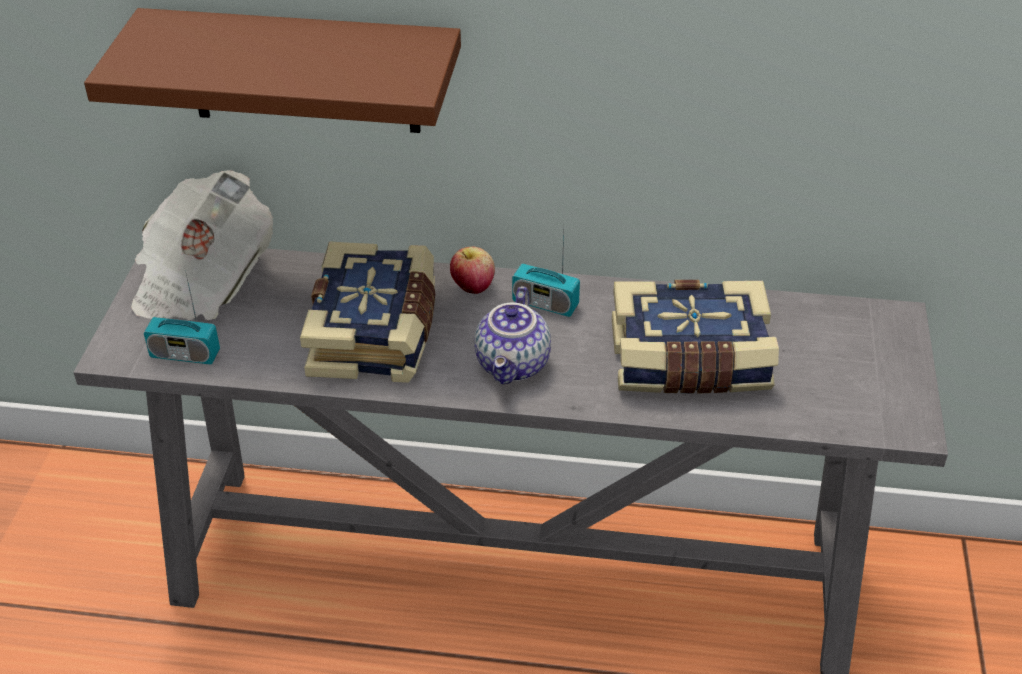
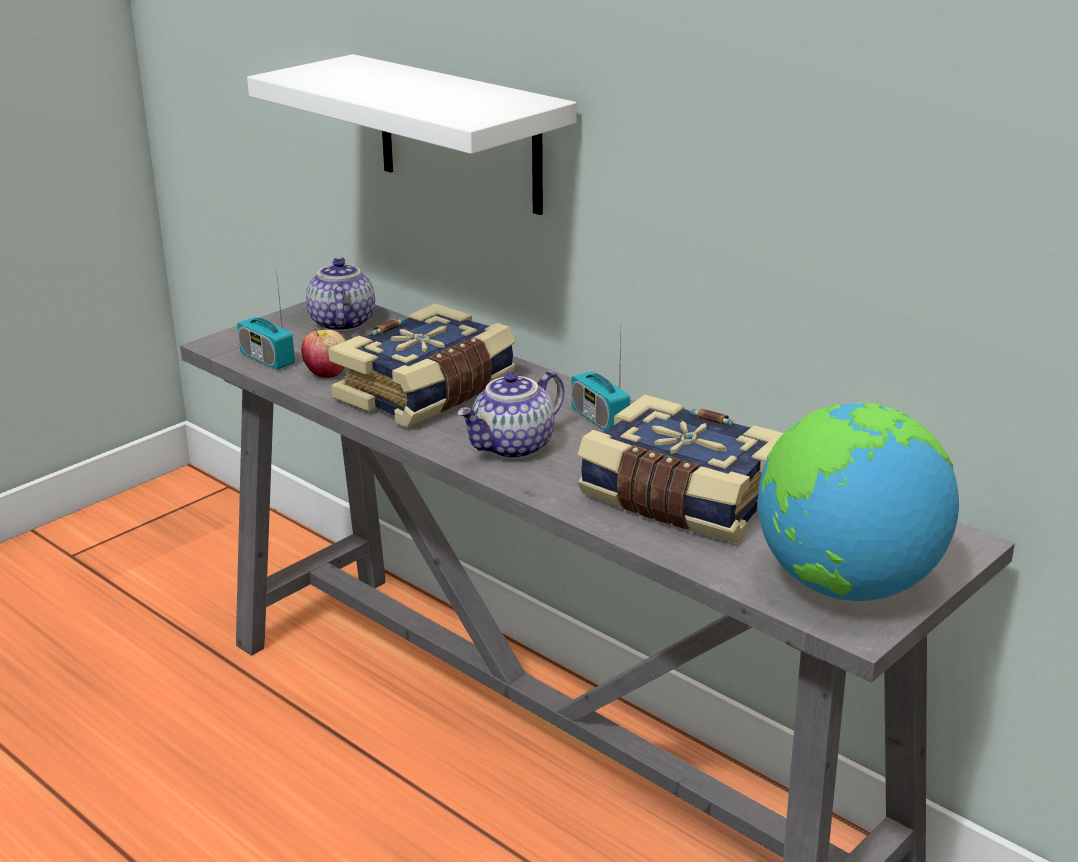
camera: 35 degrees right, 15 degrees down
brown shelf [84,8,461,133] -> white shelf [247,54,577,215]
newspaper [131,170,273,320] -> teapot [306,258,375,332]
apple [450,247,495,294] -> apple moved to [301,328,346,378]
none -> globe [758,402,959,601]

